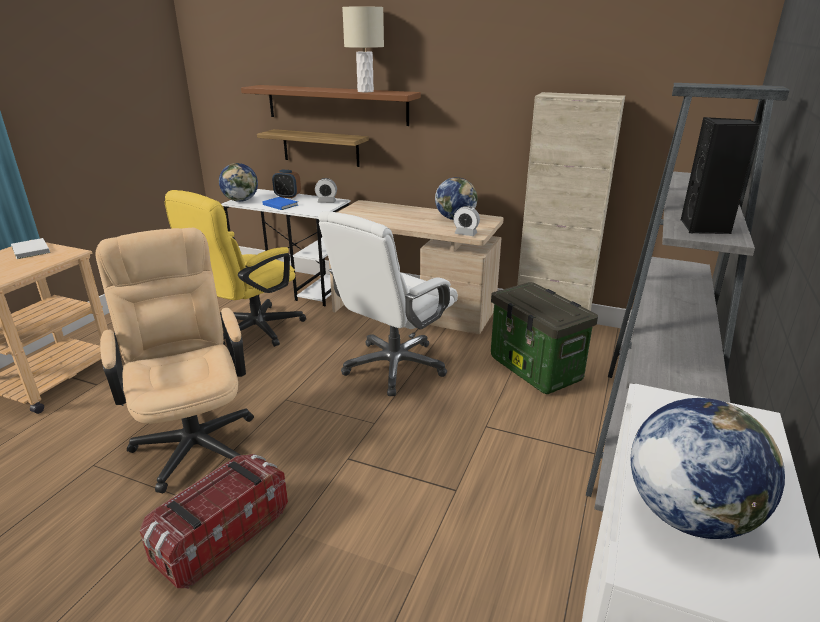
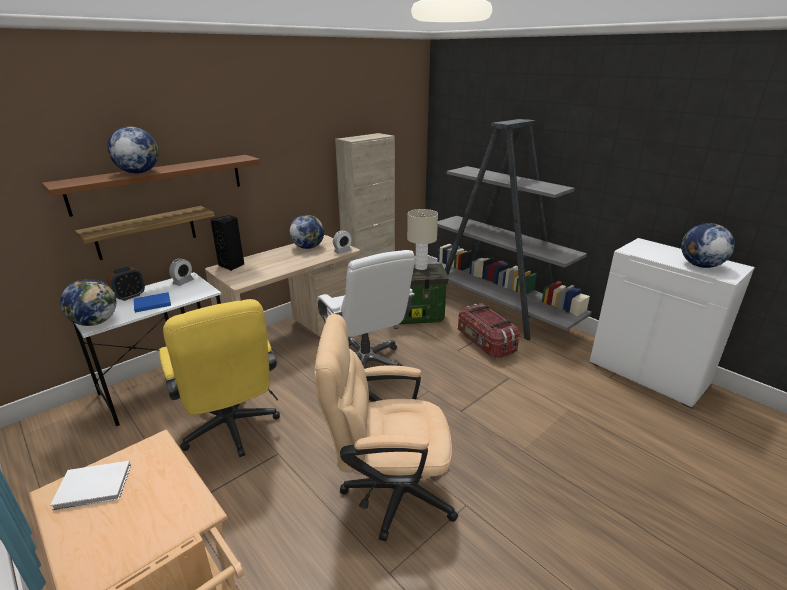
camera: 65 degrees left, 0 degrees up
storage box [140,454,288,589] -> storage box moved to [458,303,520,358]
beige table lamp [342,7,384,92] -> beige table lamp moved to [407,209,438,270]
black speaker [681,117,760,234] -> black speaker moved to [210,215,244,271]
none -> globe [107,126,159,174]

